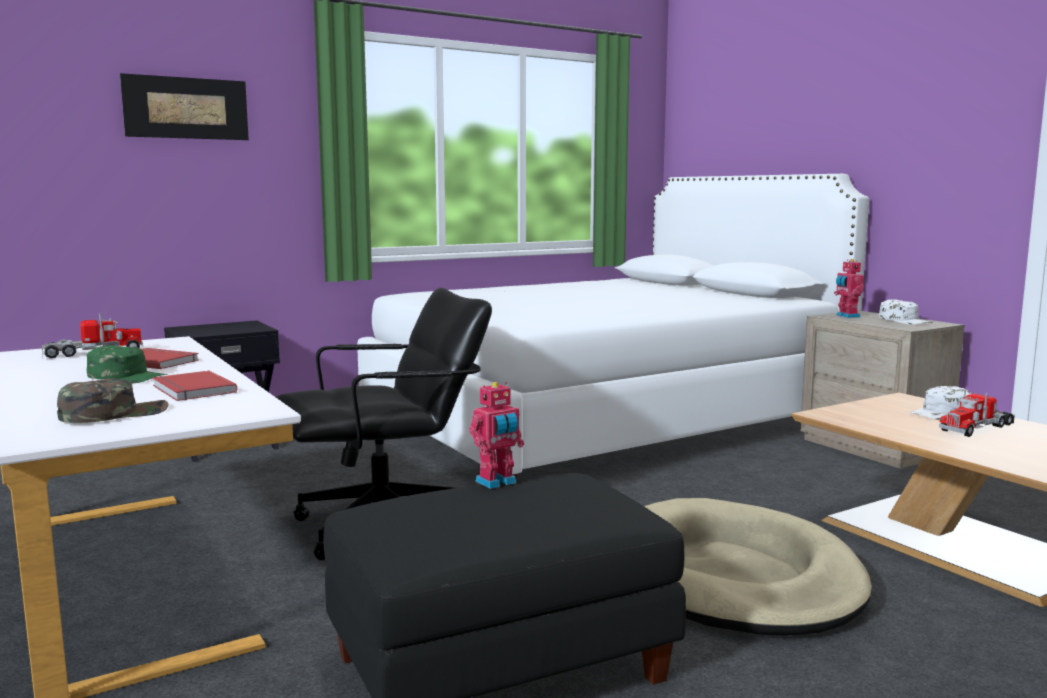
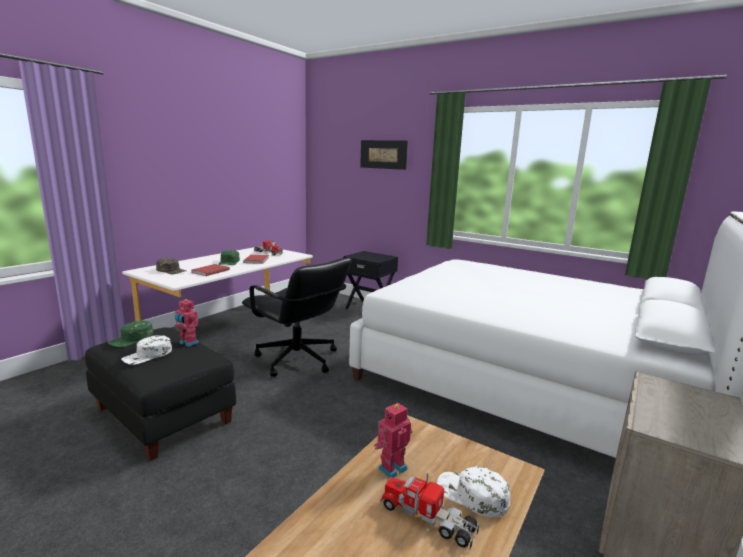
camera: 65 degrees right, 5 degrees up
beige dog bed [644,498,872,636] -> none
toy robot [834,259,864,318] -> toy robot moved to [374,403,412,478]
white cap [879,299,933,325] -> white cap moved to [121,335,172,365]
none -> green cap [108,320,153,347]

